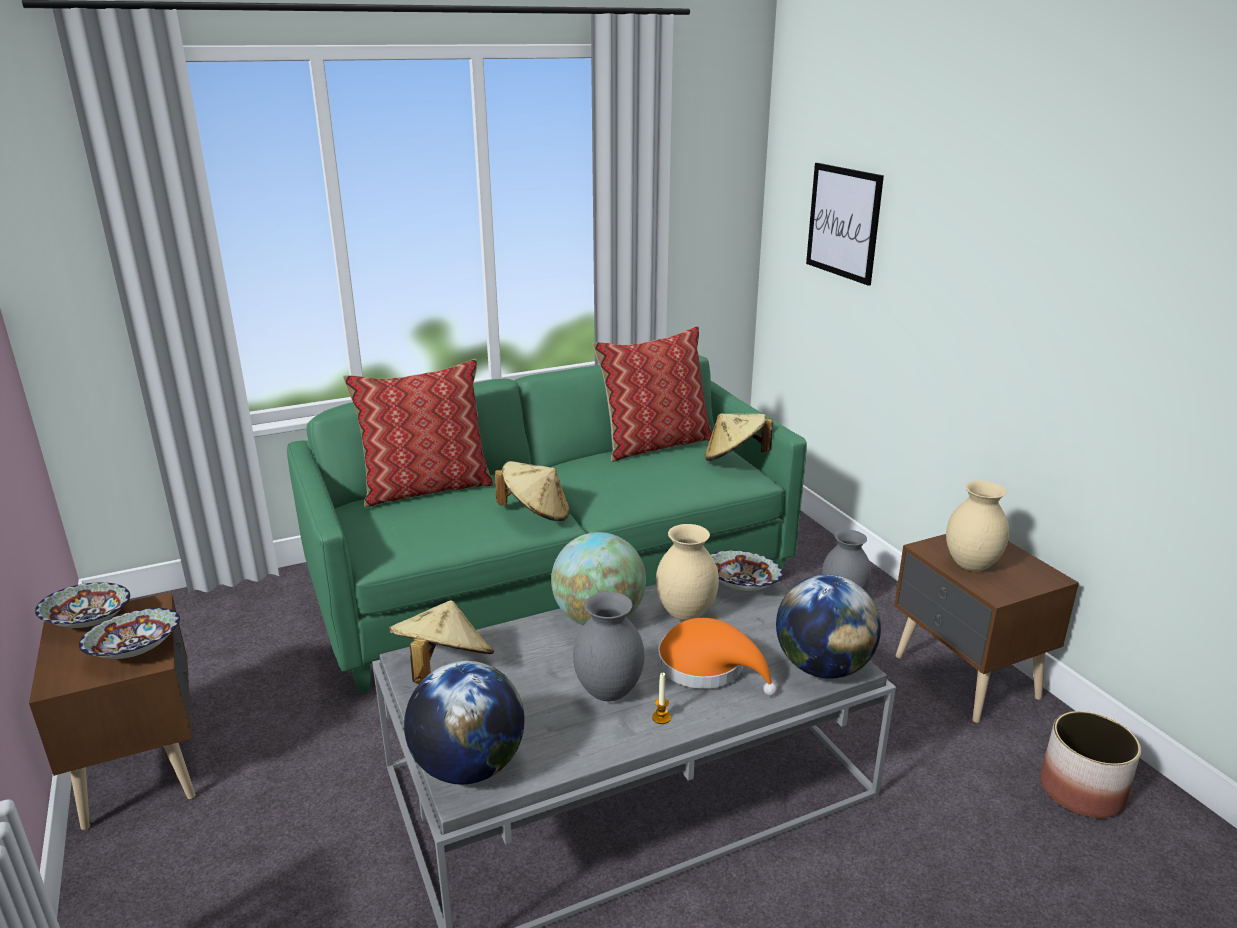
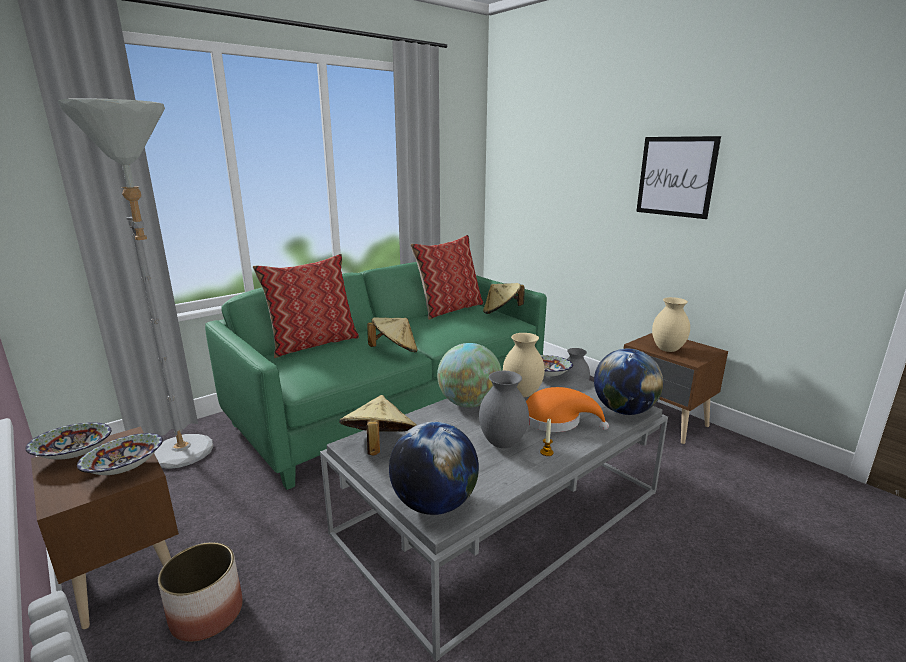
camera: 15 degrees left, 5 degrees down
picture [806,163,884,286] -> picture moved to [636,136,721,219]
planter [1040,711,1141,818] -> planter moved to [158,542,243,642]
none -> grey floor lamp [57,99,213,469]

